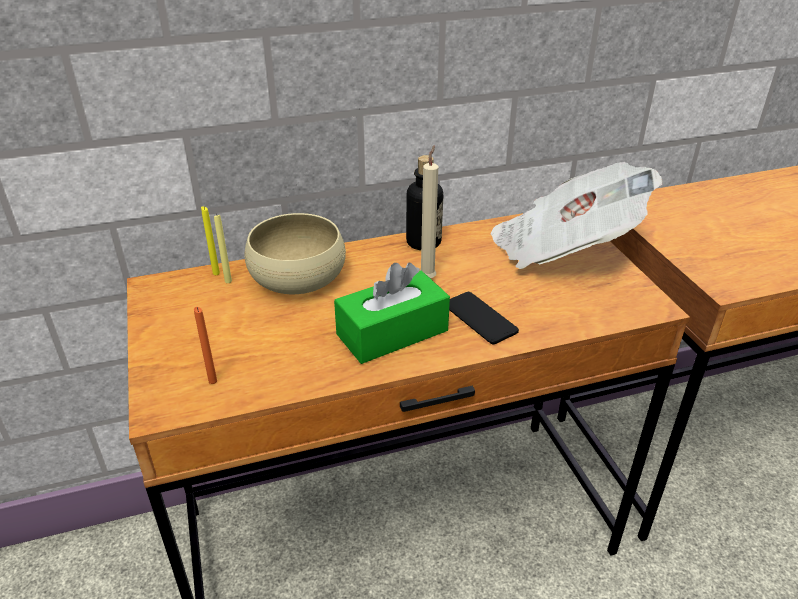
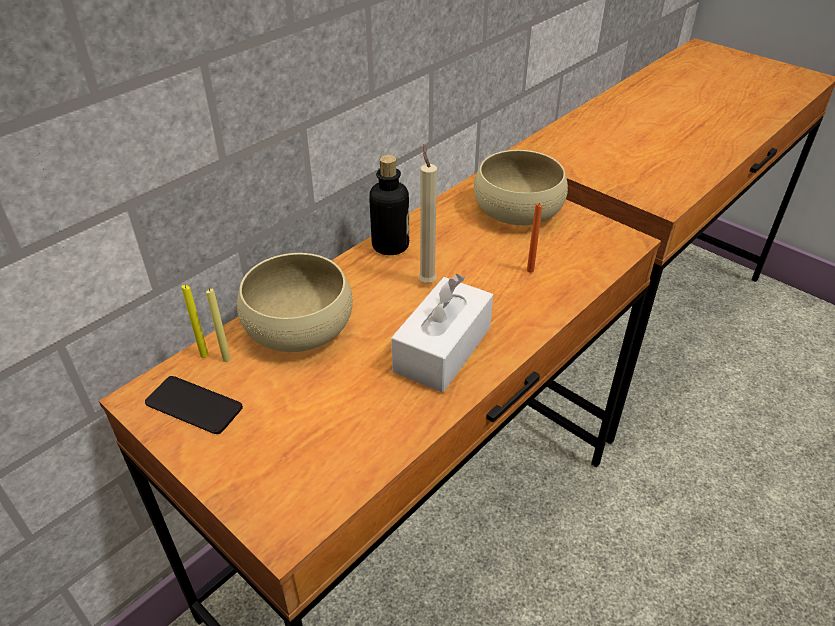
camera: 30 degrees left, 5 degrees up
orange candle [194,307,217,384] -> orange candle moved to [527,203,542,273]
green tissue box [334,262,450,364] -> white tissue box [391,274,493,393]
phone [449,292,519,344] -> phone moved to [145,376,243,434]
newspaper [490,162,663,269] -> beige bowl [474,150,568,225]

